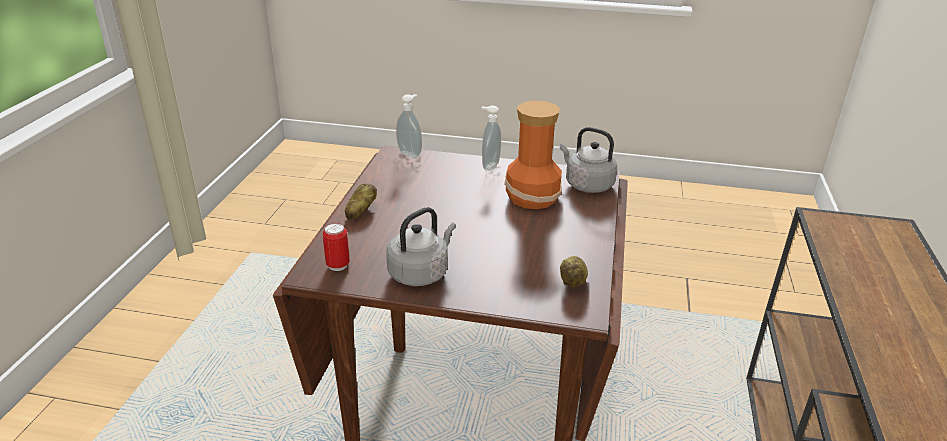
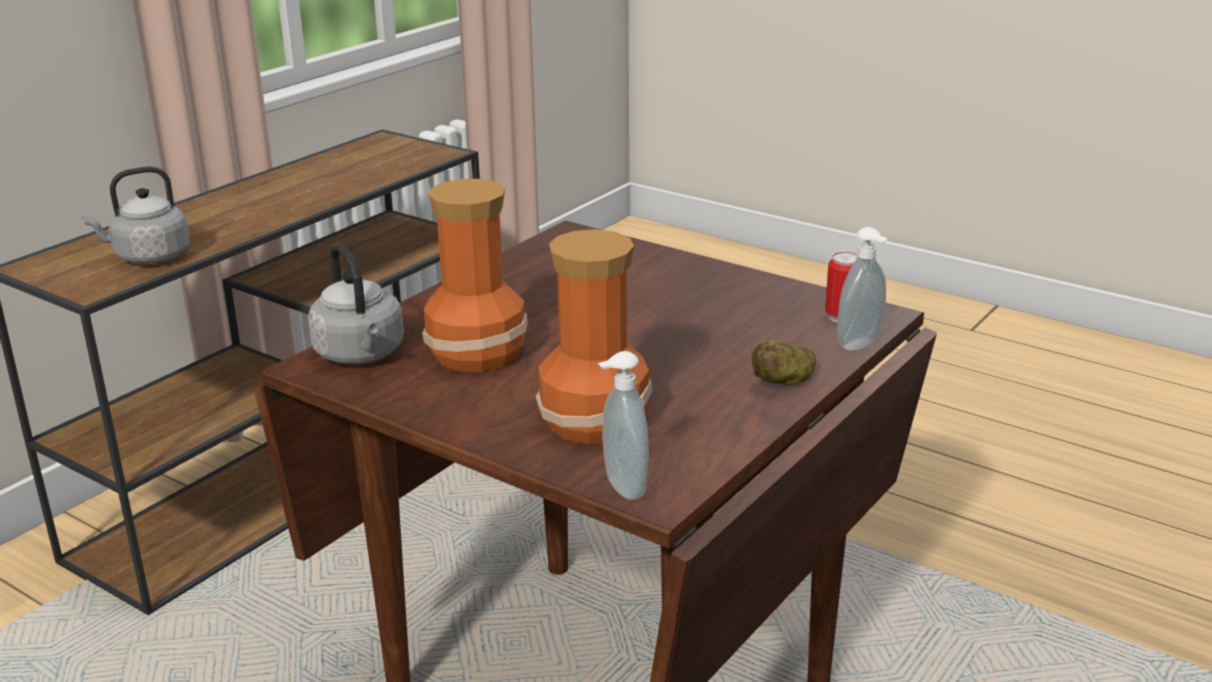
camera: 155 degrees left, 5 degrees down
grey kettle [386,207,456,286] -> grey kettle moved to [82,166,190,264]
soap dispenser [482,106,501,171] -> soap dispenser moved to [837,227,889,351]
potato [560,256,588,287] -> none
none -> vase [536,229,653,444]

